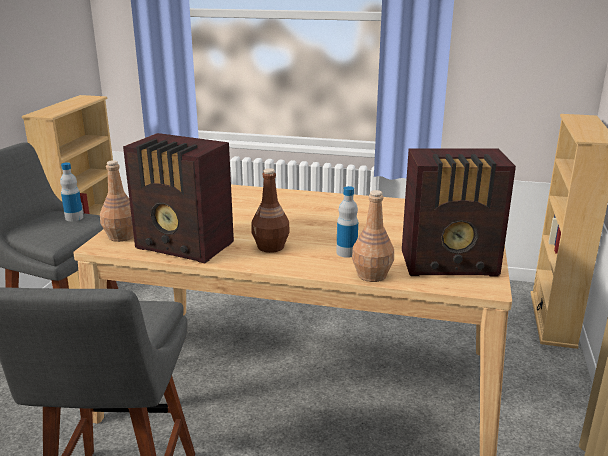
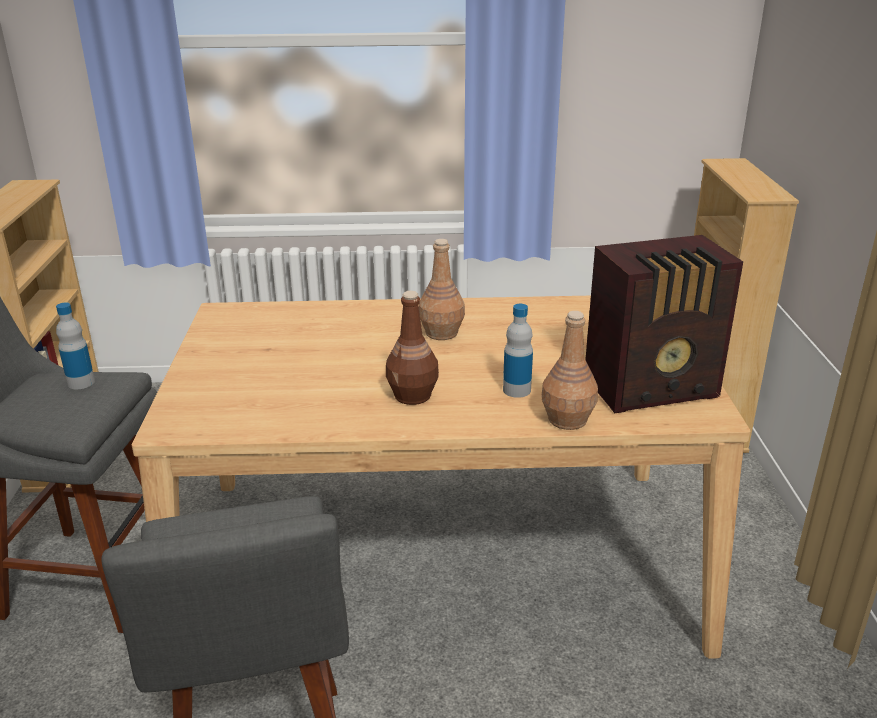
camera: 15 degrees left, 5 degrees up
brown bottle [100,160,134,242] -> brown bottle moved to [419,239,465,340]
radio [123,133,234,263] -> none

